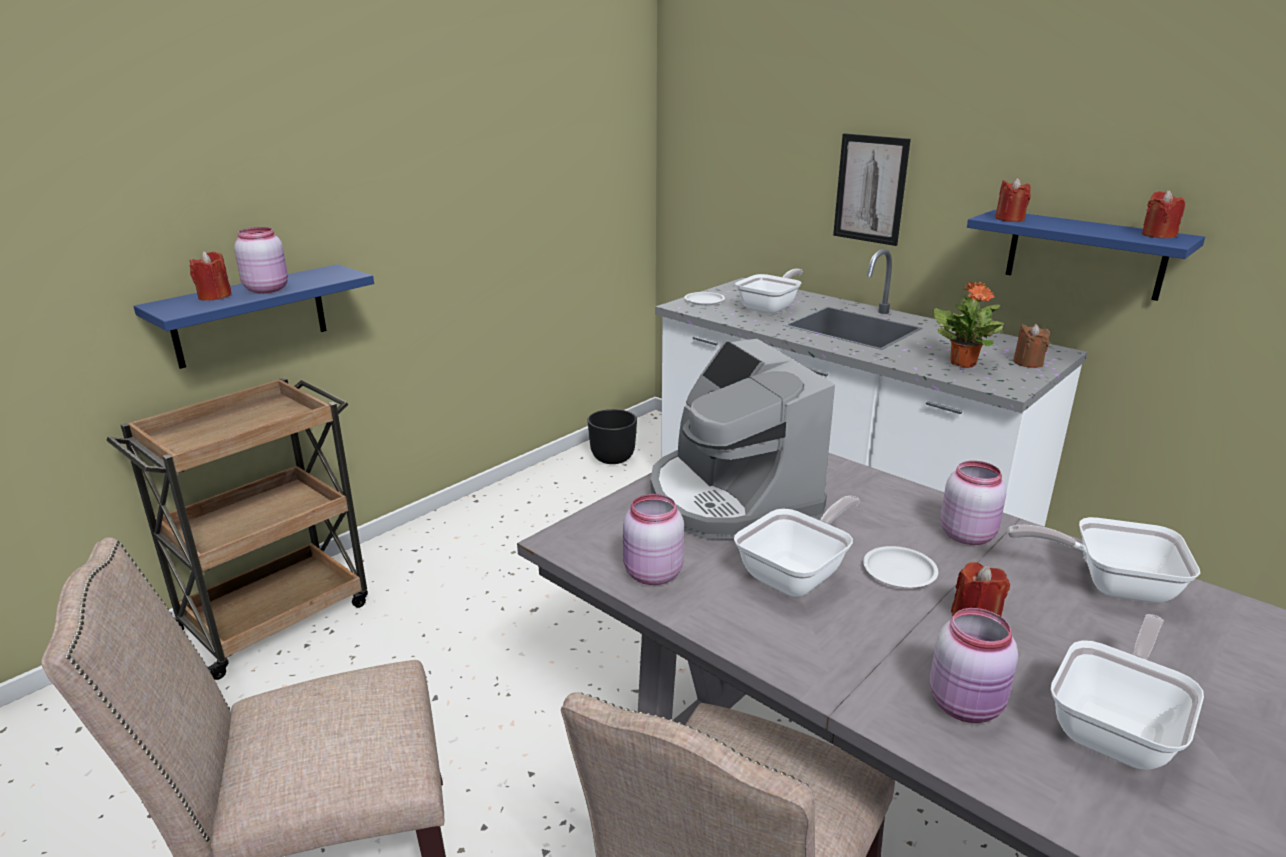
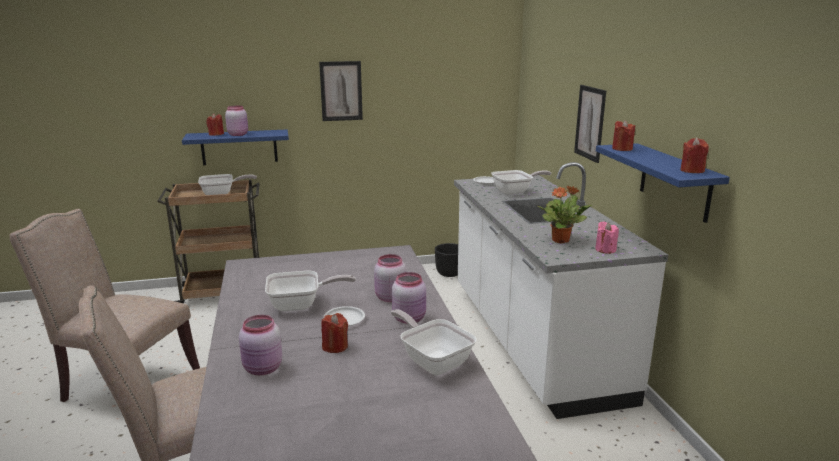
camera: 35 degrees right, 5 degrees down
pink jar [623,494,684,585] -> pink jar moved to [374,254,406,302]
coffee machine [651,339,835,540] -> none
brown candle [1013,324,1050,368] -> pink candle [595,222,619,254]
frying pan [1051,614,1204,769] -> frying pan moved to [198,174,257,195]
none -> picture [319,61,363,121]

